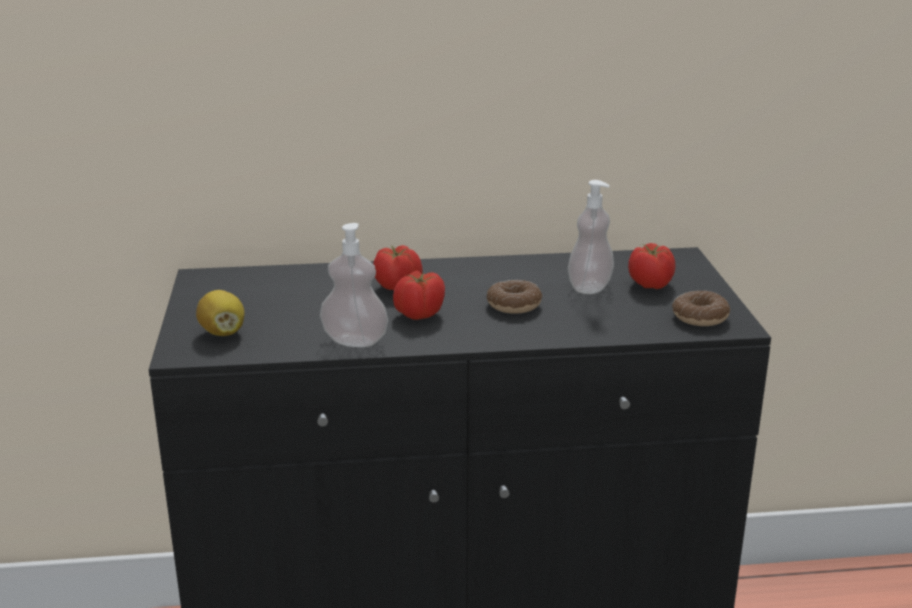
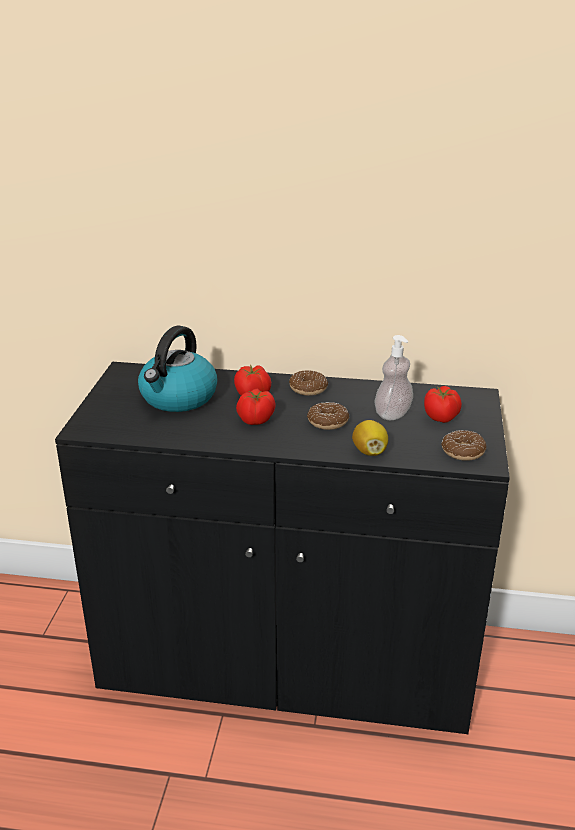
camera: 15 degrees right, 5 degrees up
lemon [196,290,245,336] -> lemon moved to [352,420,388,456]
soap dispenser [320,223,388,347] -> none
none -> kettle [138,326,218,412]
none -> donut [289,370,328,396]

